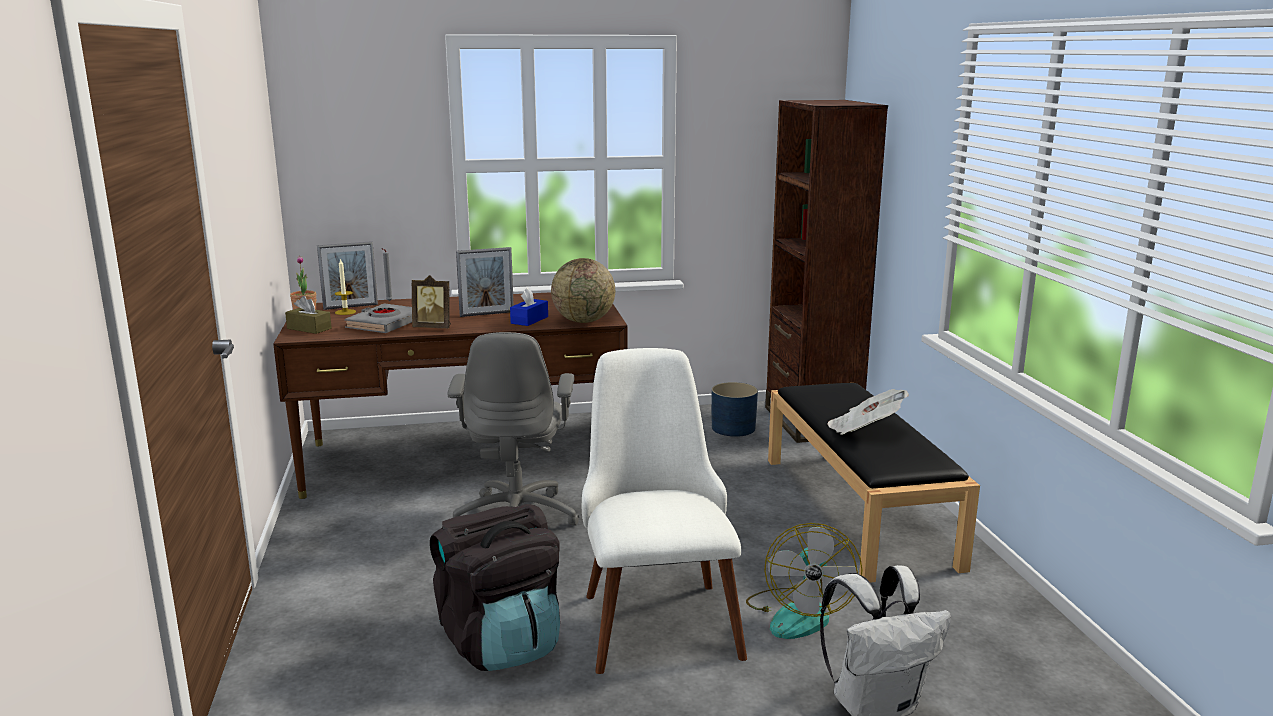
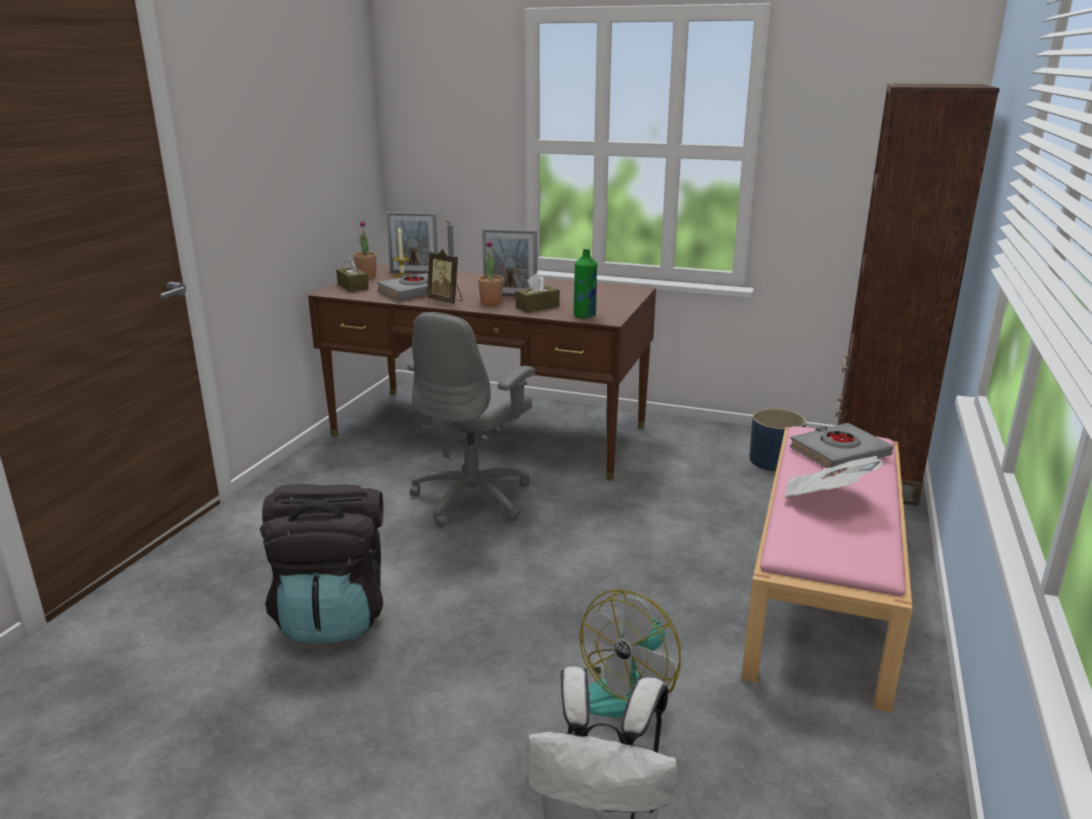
camera: 30 degrees right, 5 degrees up
blue tissue box [510,288,548,326] -> brown tissue box [516,273,560,312]
globe [551,258,615,323] -> green bottle [573,249,597,318]
white chair [582,348,747,674] -> none
black bench [768,383,980,583] -> pink bench [741,426,913,713]
none -> potted plant [478,239,503,306]
none -> grey book [789,423,893,468]

